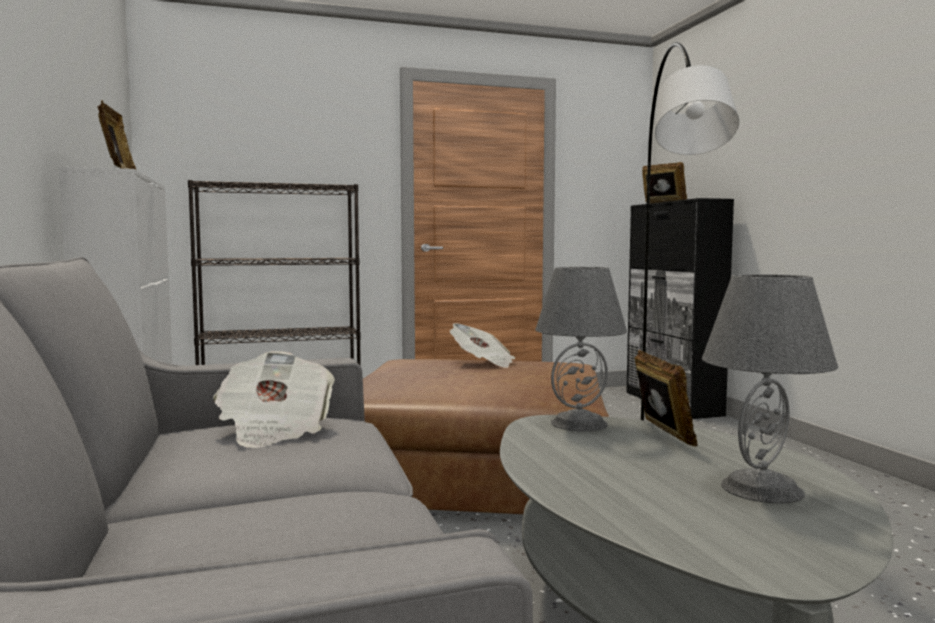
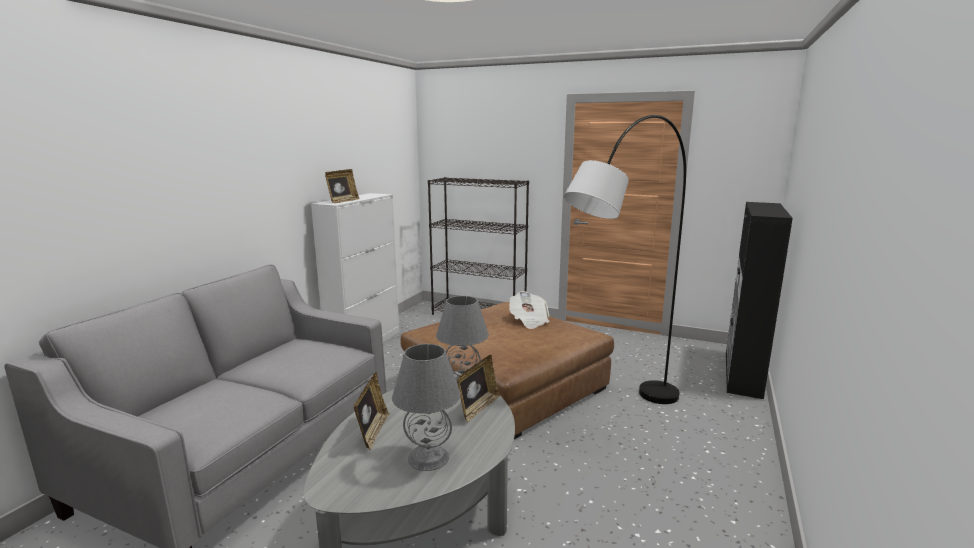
camera: 40 degrees right, 10 degrees up
newspaper [213,351,335,448] -> none
picture frame [642,162,687,203] -> picture frame moved to [354,372,389,450]

